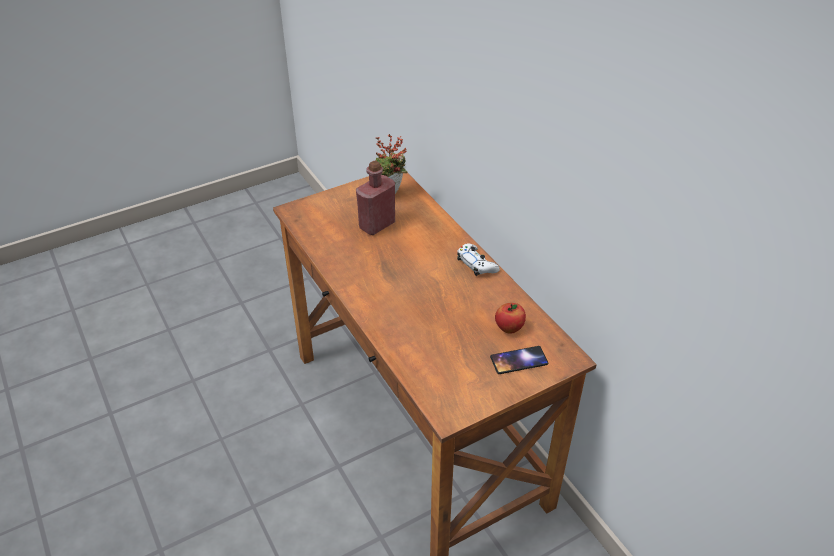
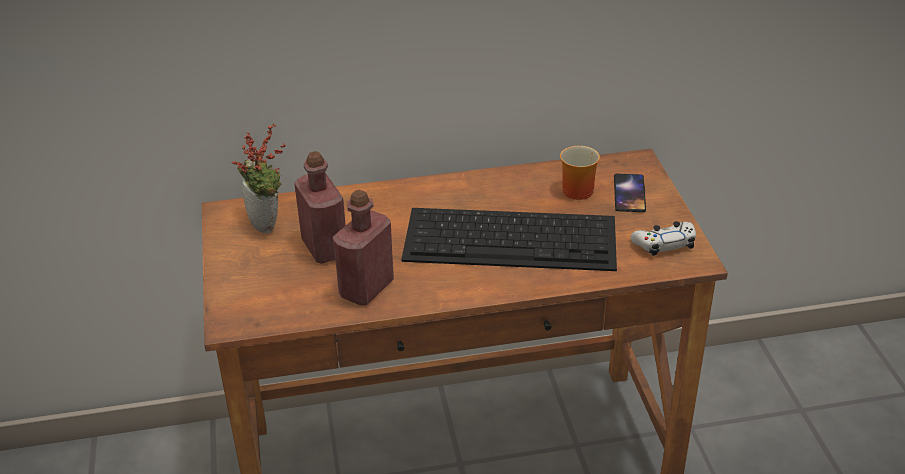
camera: 70 degrees left, 5 degrees down
white game controller [457,243,500,276] -> white game controller moved to [631,221,696,256]
apple [495,303,526,333] -> mug [560,146,600,200]
none -> red bottle [333,190,394,306]
none -> keyboard [401,208,617,271]

